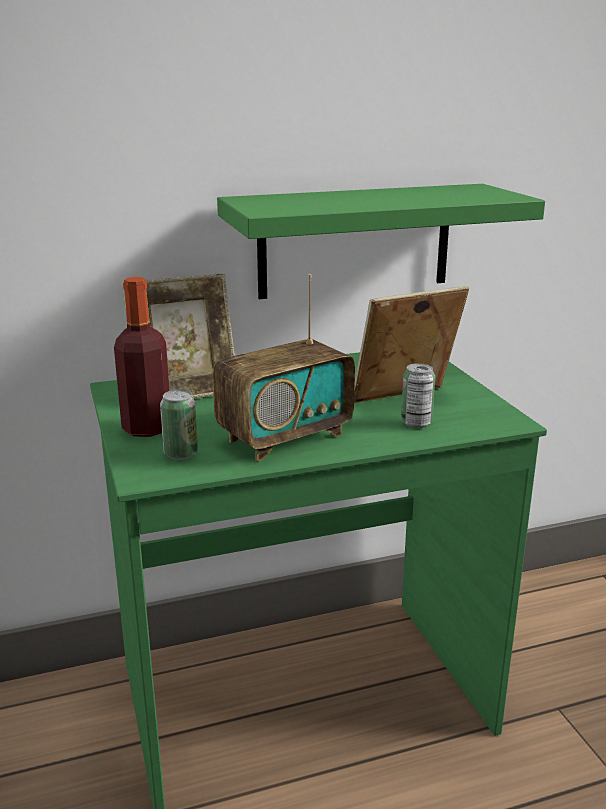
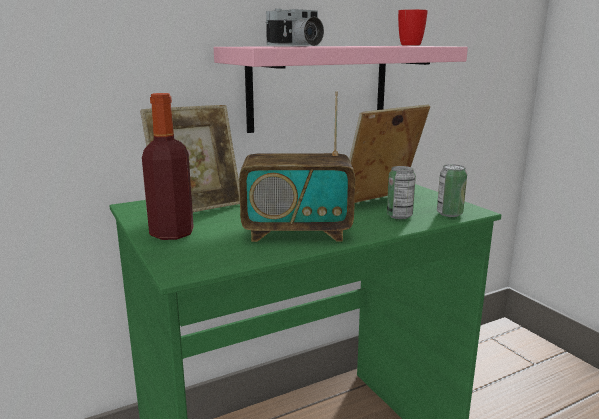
camera: 10 degrees left, 5 degrees down
can [160,390,198,460] -> can moved to [437,164,467,217]
radio [212,274,355,461] -> radio turned 45 degrees clockwise [239,92,355,242]
green shelf [217,184,545,299] -> pink shelf [214,46,468,133]
none -> camera [266,8,324,46]
none -> mug [398,9,428,46]

